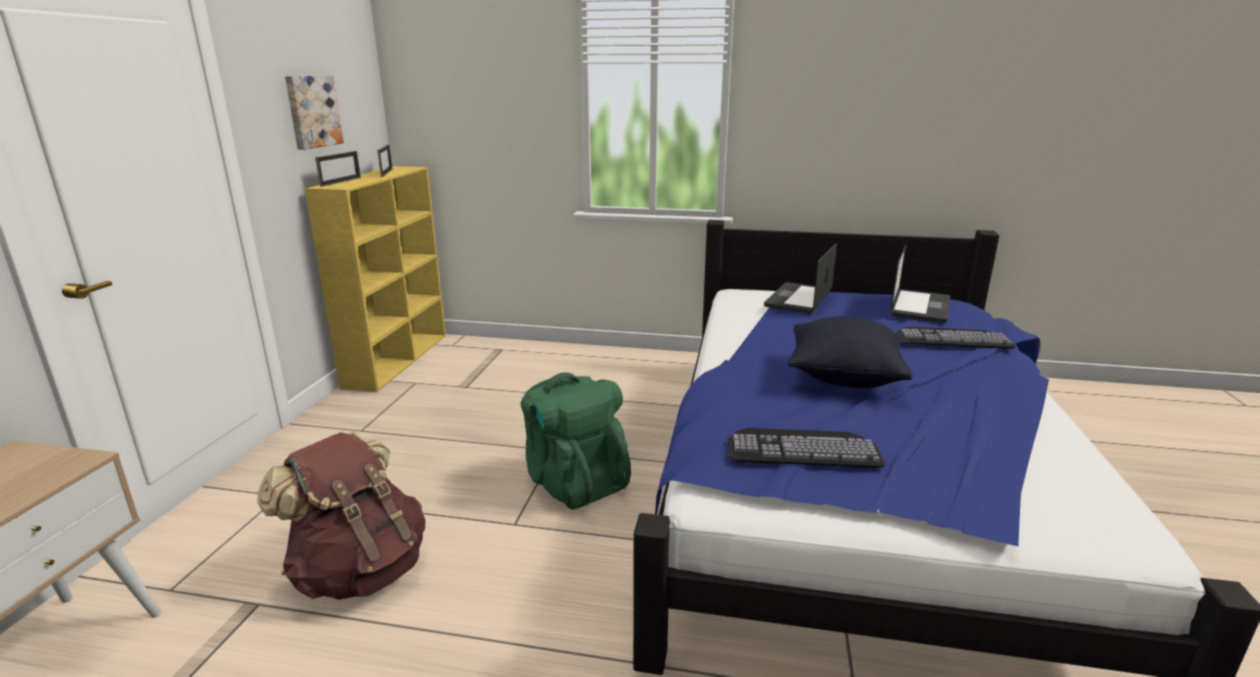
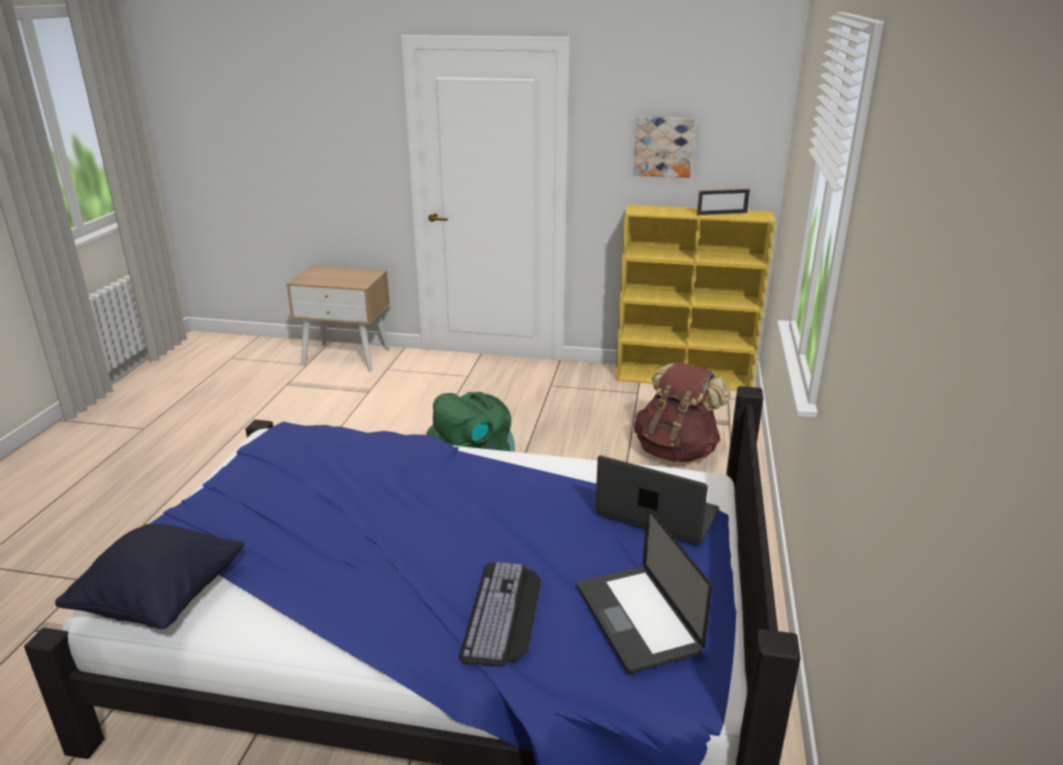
camera: 90 degrees right, 5 degrees up
brown backpack [257,432,425,600] -> brown backpack moved to [634,362,731,462]
picture frame [315,151,361,187] -> none
keyboard [727,428,885,468] -> none
black pillow [788,316,912,388] -> black pillow moved to [55,524,244,629]
laptop [890,243,950,323] -> laptop turned 45 degrees clockwise [577,508,712,674]

